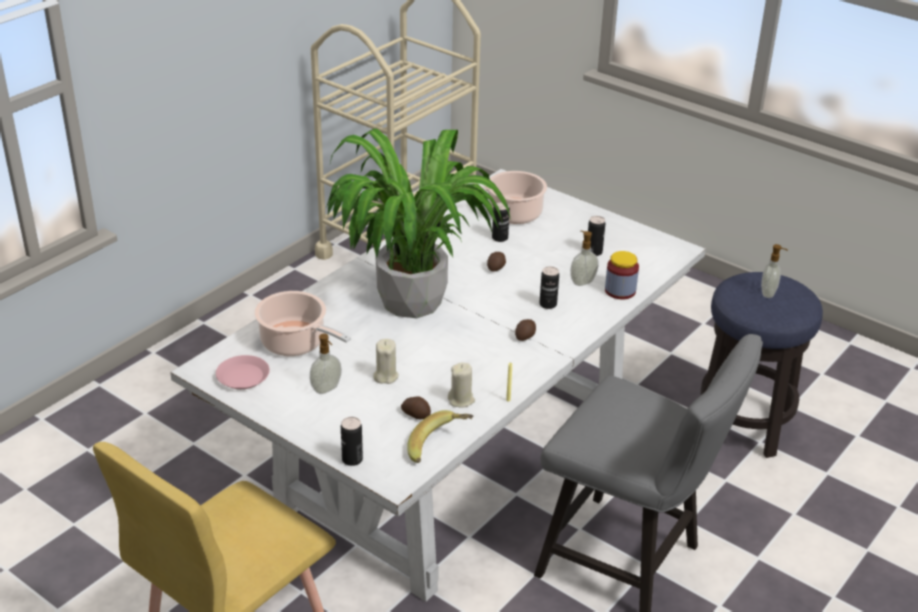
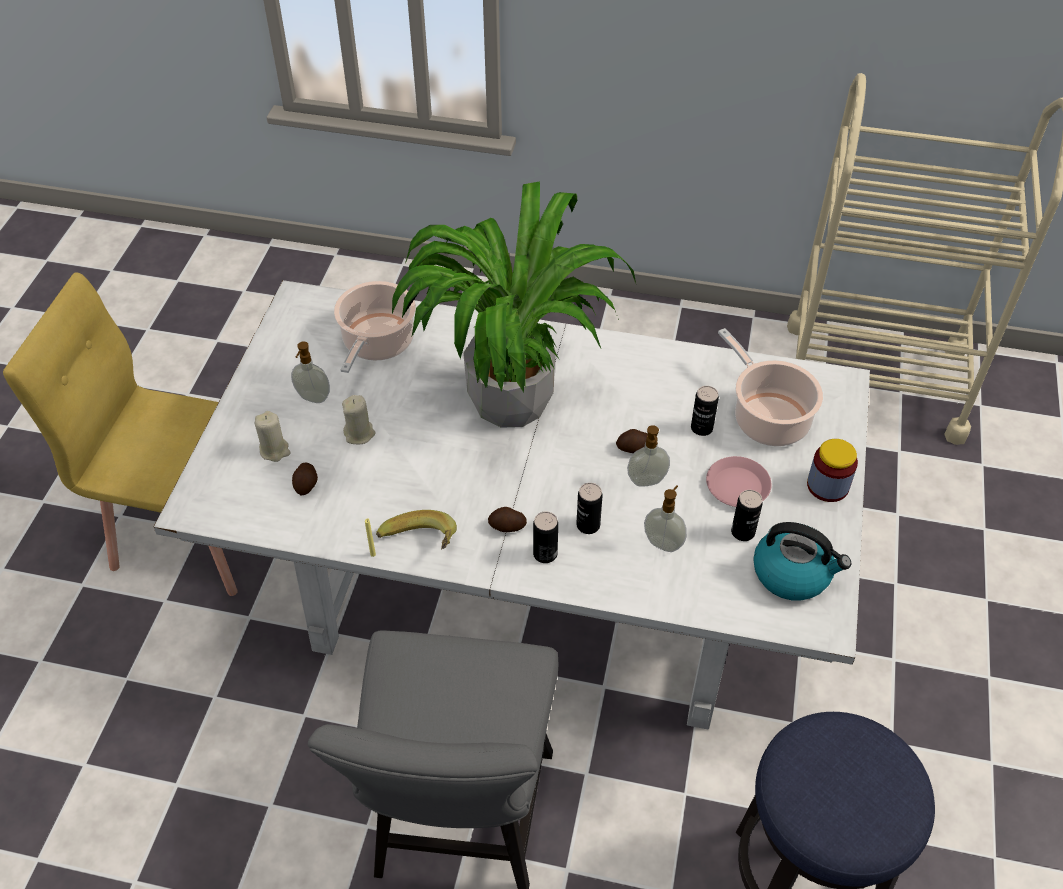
camera: 65 degrees right, 15 degrees up
pink plate [216,355,270,389] -> pink plate moved to [706,456,772,507]
can [341,417,363,466] -> can moved to [533,511,558,563]
banana [407,410,473,463] -> banana moved to [376,510,457,550]
beige candle [448,362,475,408] -> beige candle moved to [255,411,290,462]
jar [605,251,639,300] -> jar moved to [807,439,858,502]
soap dispenser [761,244,788,298] -> soap dispenser moved to [627,425,670,487]
none -> kettle [753,522,851,601]

